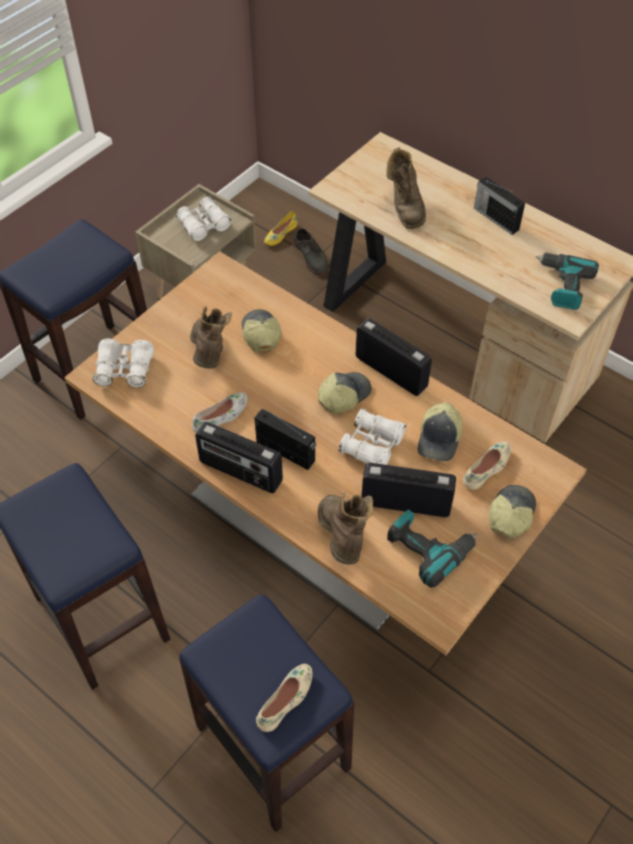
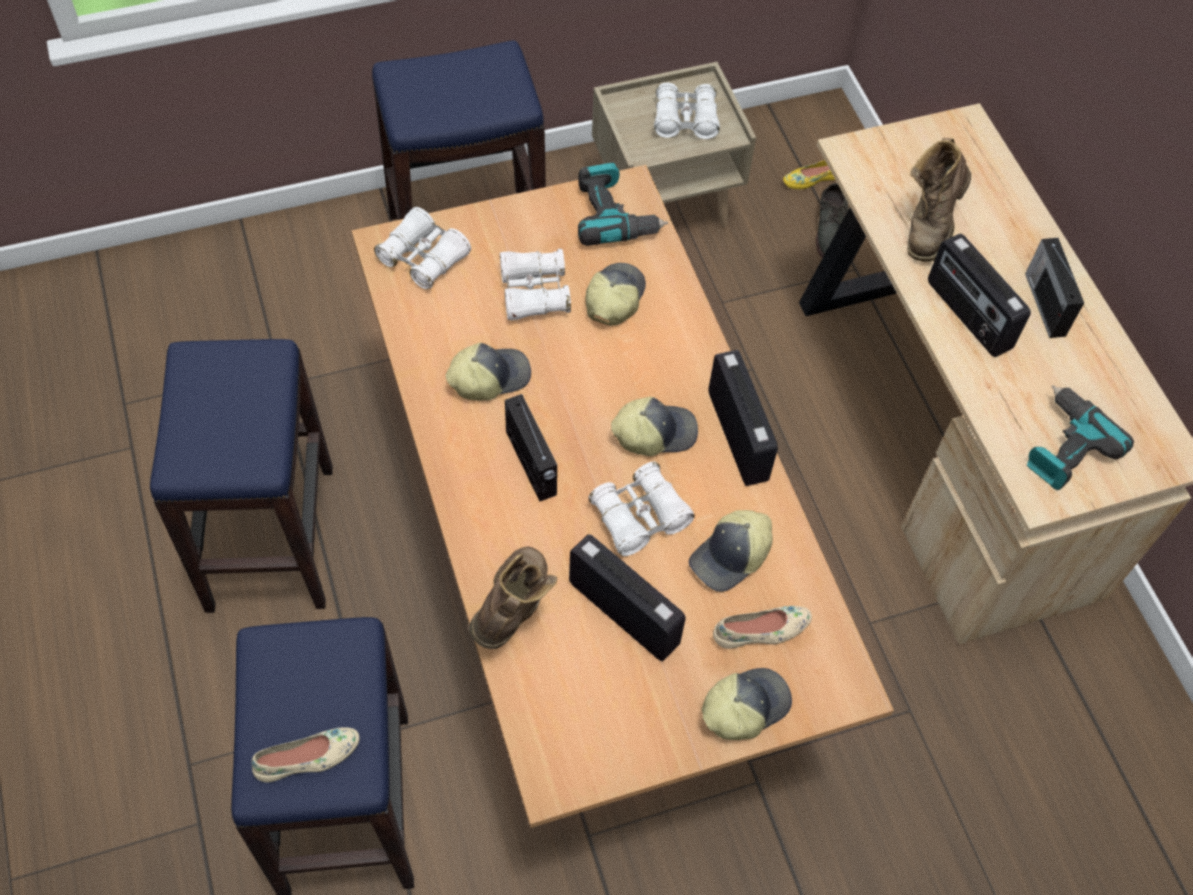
camera: 30 degrees right, 5 degrees up
brown boot [190,306,232,368] -> white binoculars [500,248,571,321]
white shoe [192,392,247,433] -> cap [445,343,531,401]
radio [195,422,283,493] -> radio moved to [928,234,1031,357]
power drill [387,510,477,588] -> power drill moved to [578,163,668,246]

